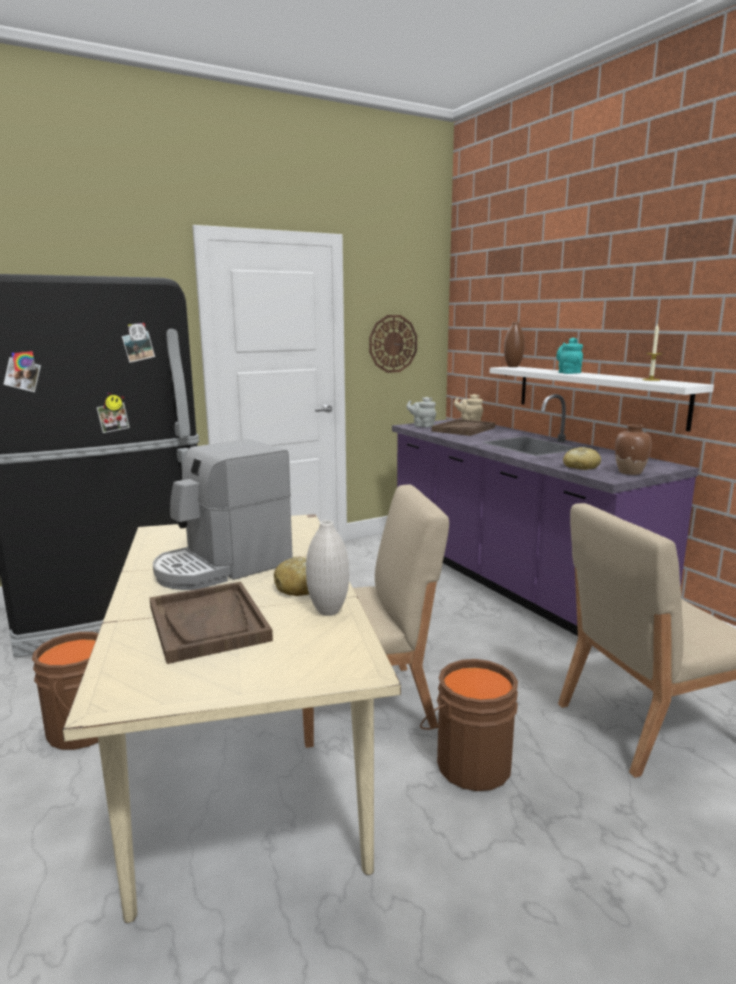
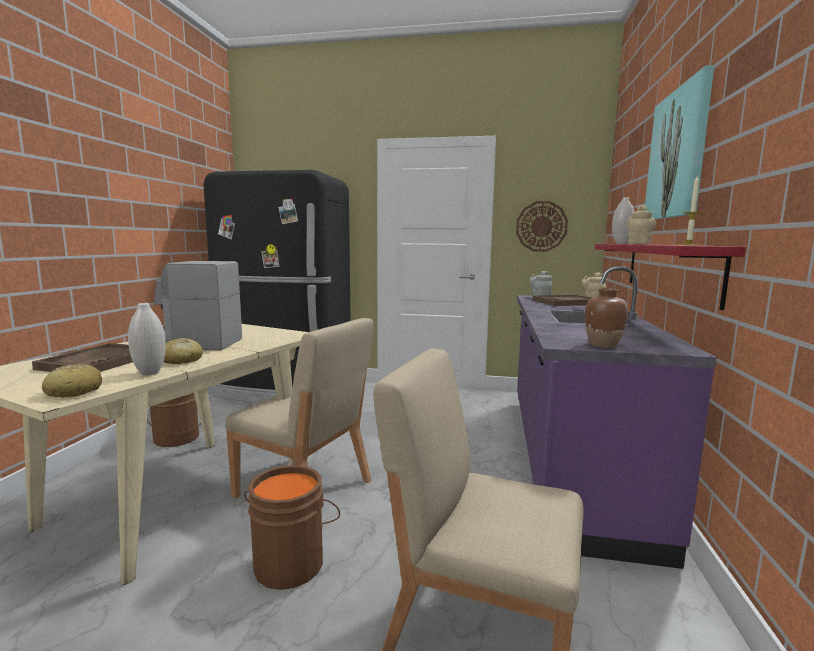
camera: 40 degrees right, 5 degrees down
white shelf [490,367,714,432] -> red shelf [595,244,746,310]
brown vase [504,322,525,367] -> white vase [612,197,634,244]
turquoise teapot [556,338,583,374] -> beige teapot [627,205,656,244]
bread [563,447,601,470] -> bread moved to [42,364,102,398]
none -> picture [645,65,714,219]

